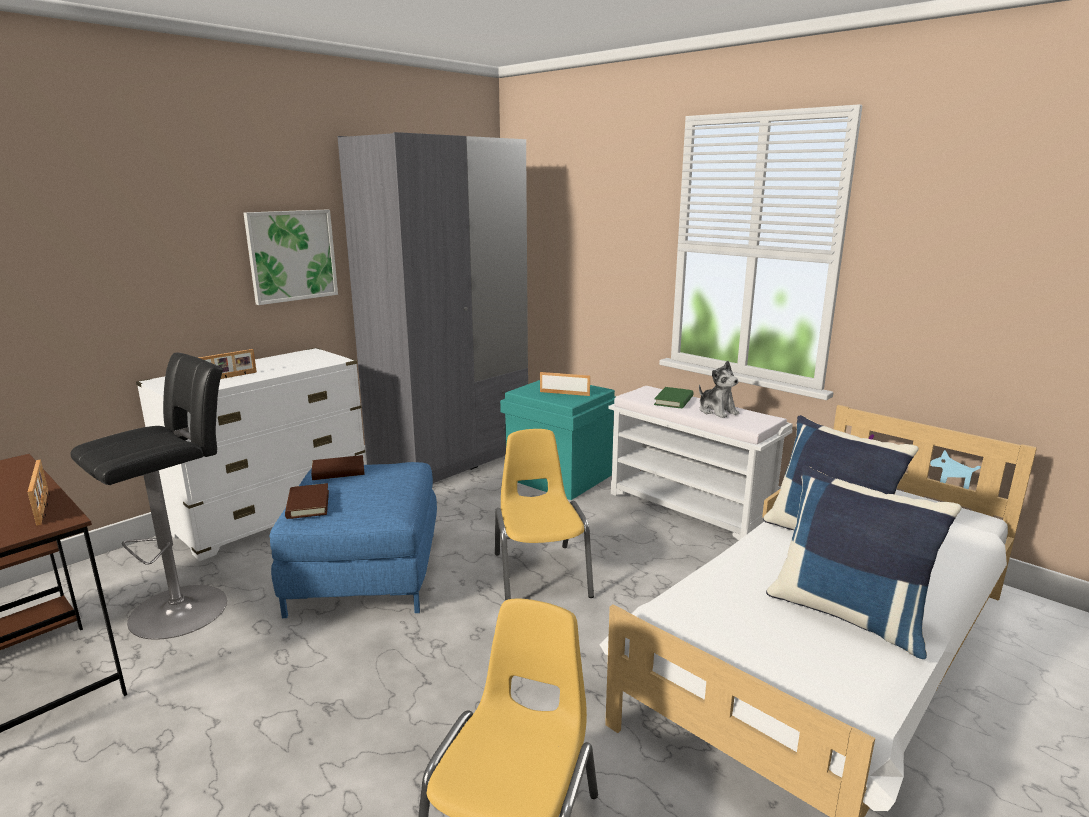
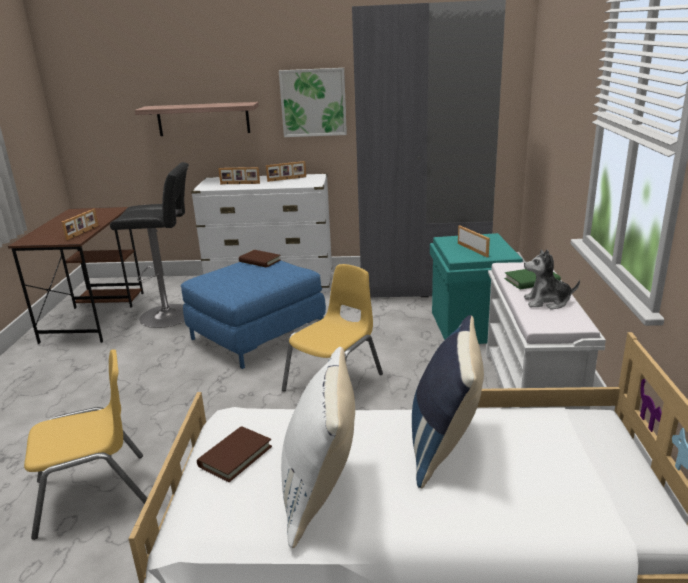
camera: 50 degrees right, 5 degrees up
brown book [285,483,329,519] -> brown book moved to [197,426,272,482]
plush toy [699,361,739,418] -> plush toy turned 75 degrees clockwise [524,249,580,310]
blue pillow [766,465,962,659] -> white pillow [281,347,355,548]
none -> shelf [135,102,259,136]
none -> picture frame [266,161,306,182]

